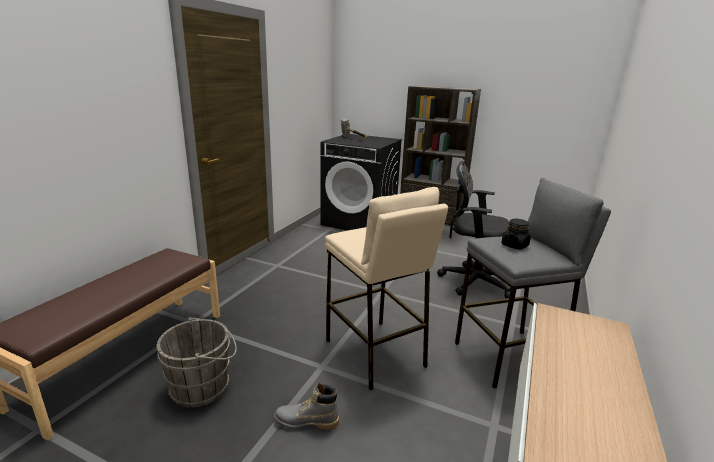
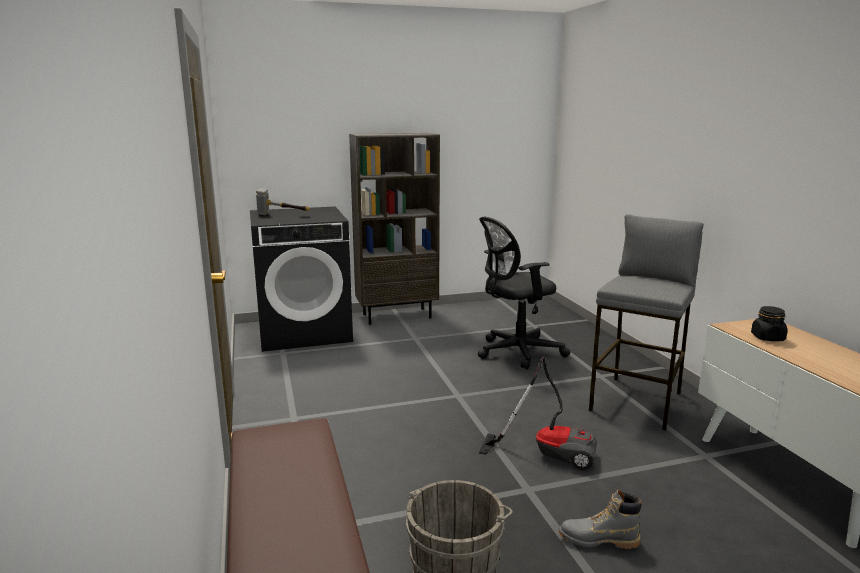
camera: 40 degrees left, 5 degrees down
grey boot [274,383,339,430] -> grey boot turned 45 degrees clockwise [559,490,642,549]
beige stool [325,187,448,391] -> vacuum cleaner [479,356,597,470]
black jar [501,219,531,250] -> black jar moved to [751,306,787,341]

